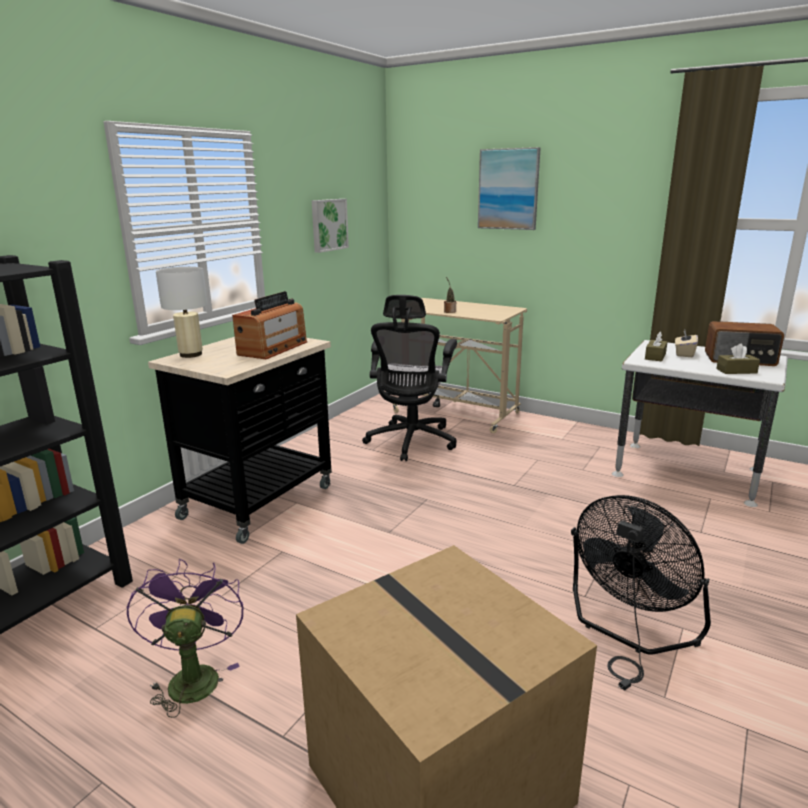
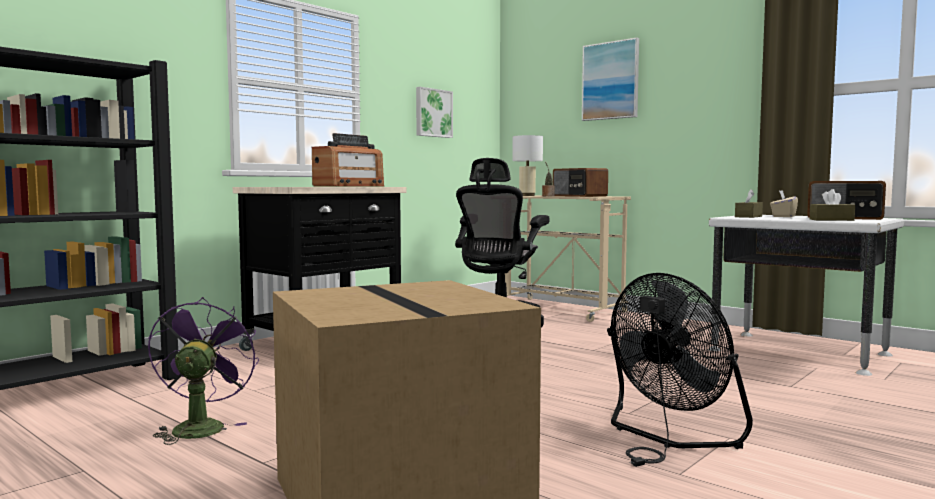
camera: 10 degrees right, 15 degrees down
white table lamp [156,267,207,358] -> white table lamp moved to [512,135,543,196]
none -> radio [553,168,608,197]

